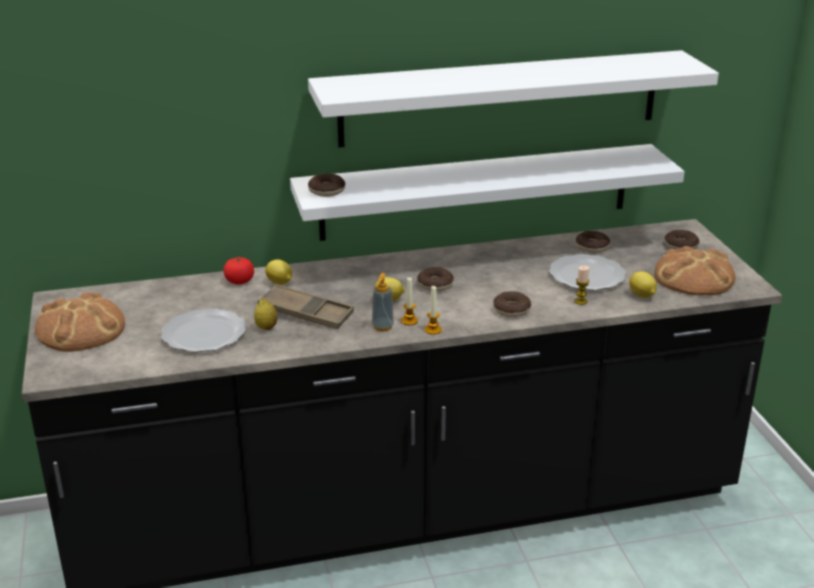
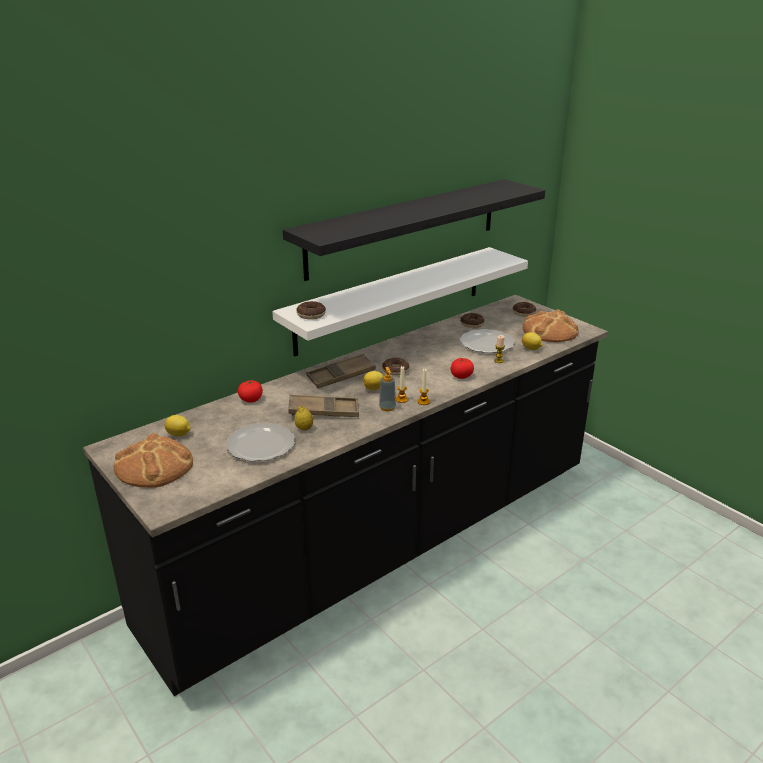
camera: 25 degrees left, 0 degrees up
lemon [265,259,292,285] -> lemon moved to [165,415,190,437]
white shelf [308,50,719,148] -> black shelf [283,179,545,281]
donut [493,291,531,317] -> tomato [451,358,474,379]
none -> brown tray [306,354,376,388]

